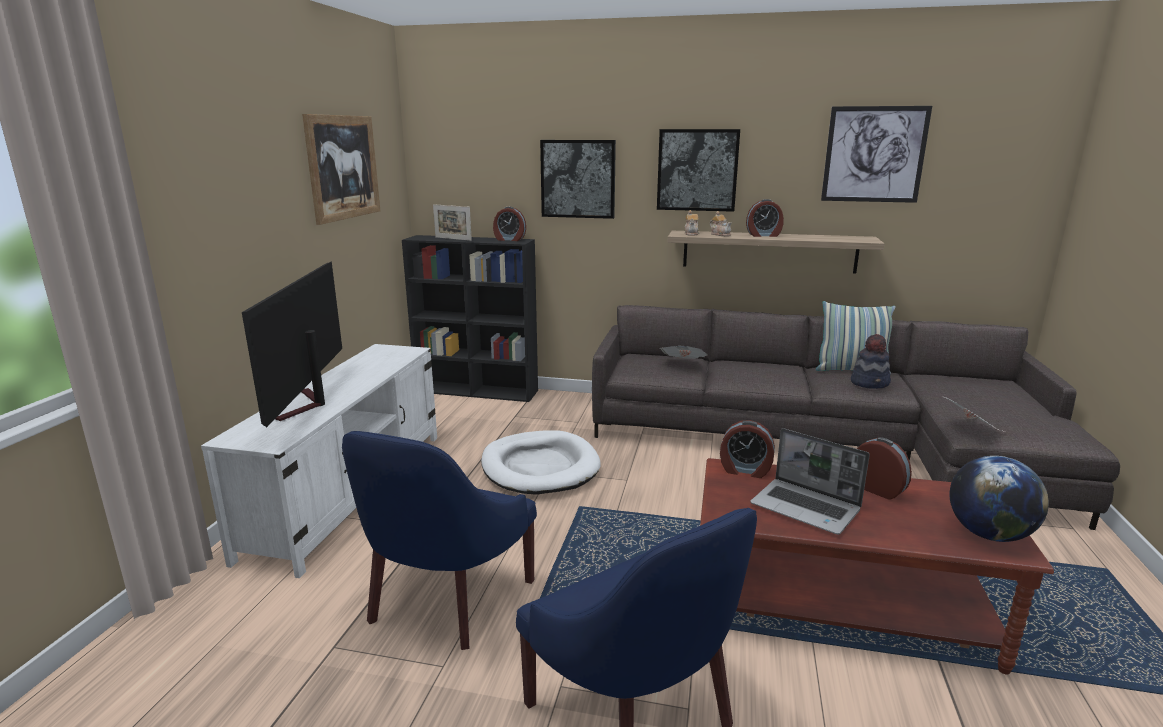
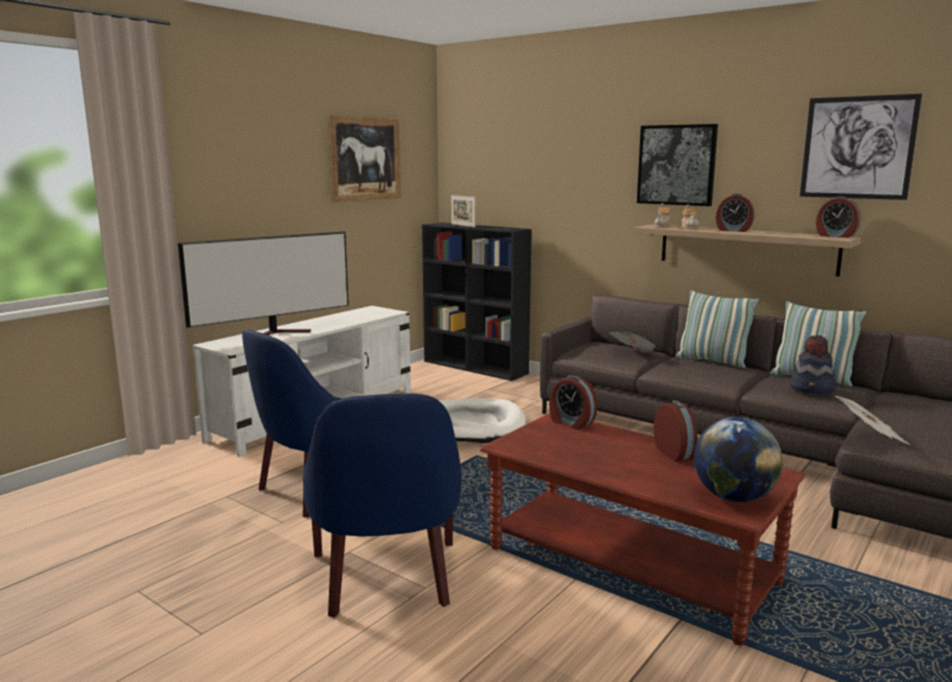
camera: 25 degrees right, 5 degrees down
television [242,261,342,427] -> television turned 150 degrees counterclockwise [178,231,349,335]
alarm clock [493,207,526,241] -> alarm clock moved to [816,196,861,238]
picture [540,140,616,219] -> none
laptop [750,428,870,535] -> none
none -> pillow [675,290,759,368]

